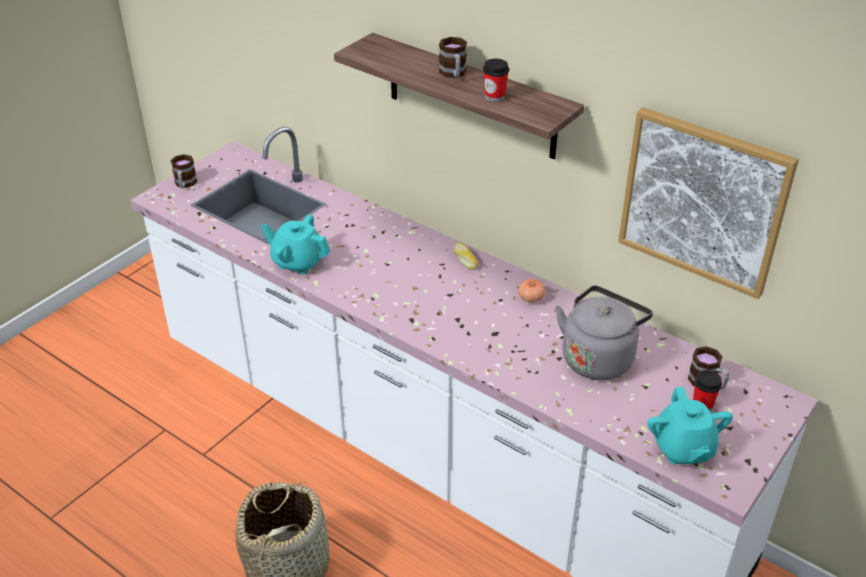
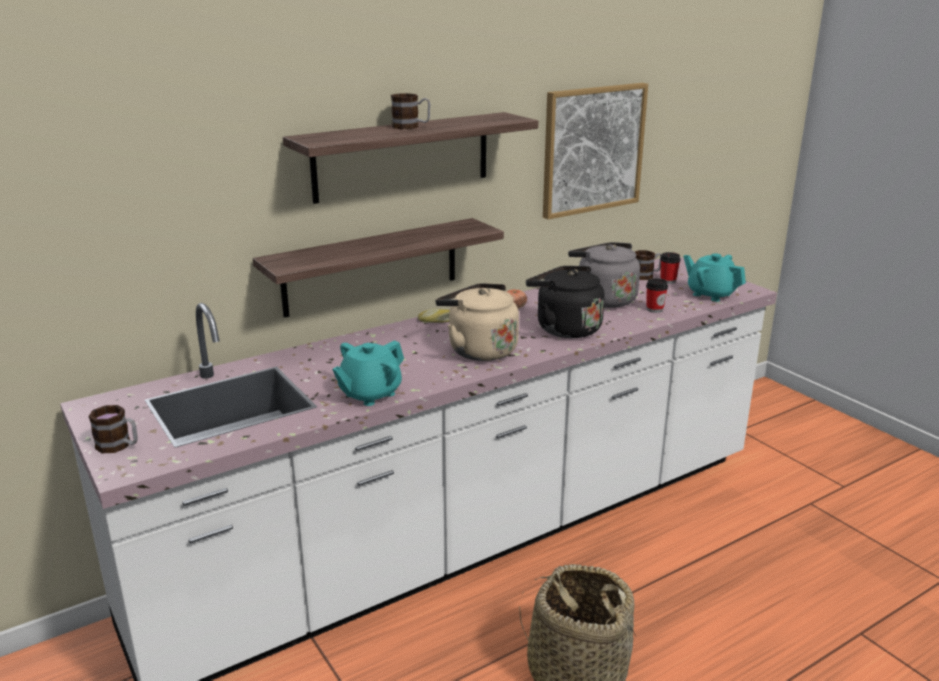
camera: 70 degrees left, 15 degrees down
cup [483,59,509,102] -> cup moved to [646,278,668,313]
turquoise teapot [647,387,733,465] -> turquoise teapot turned 150 degrees counterclockwise [683,253,746,302]
none -> shelf [253,218,504,318]
none -> beige kettle [435,283,519,361]
none -> black kettle [526,266,605,338]

